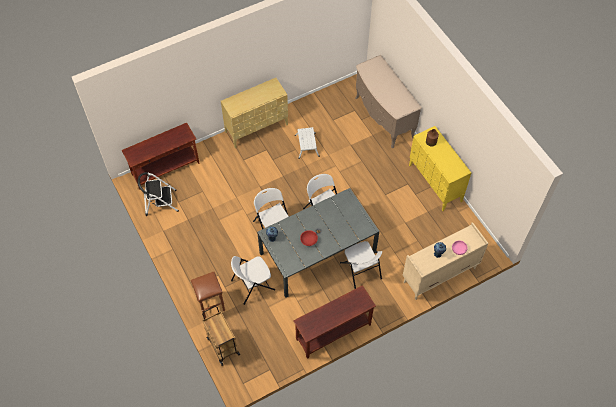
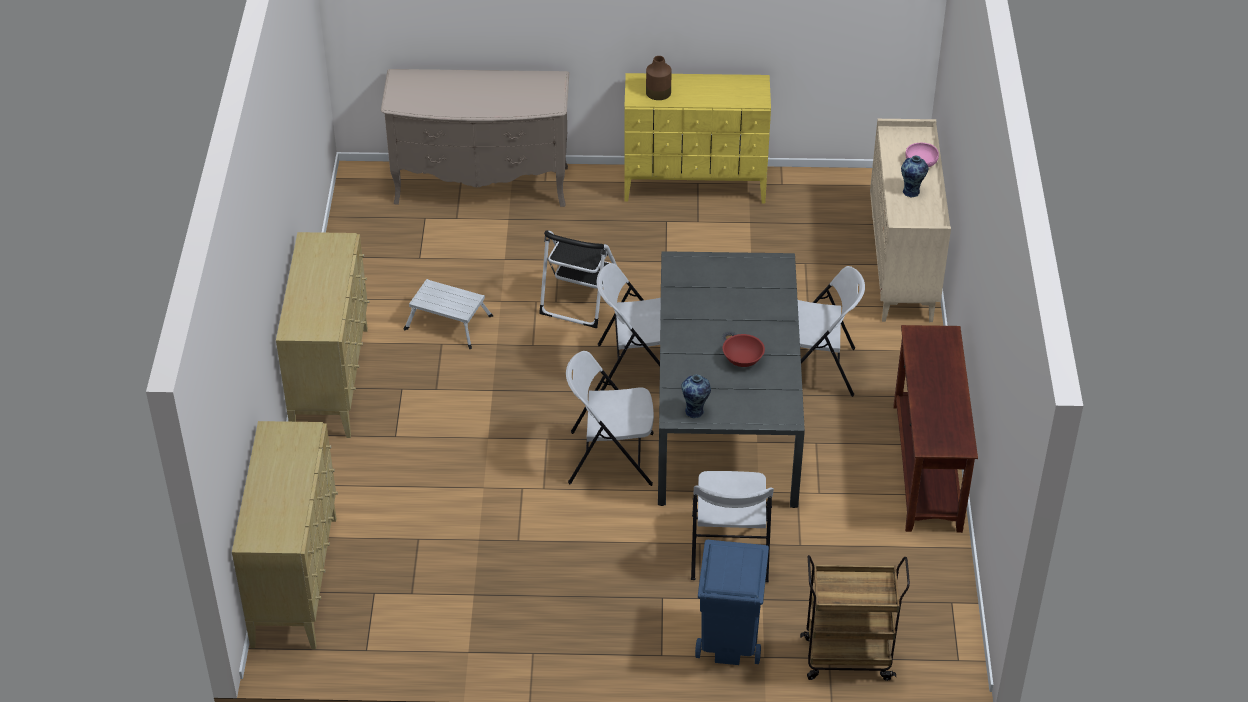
camera: 60 degrees left, 15 degrees down
brown console table [122,123,200,190] -> beige dresser [232,421,338,649]
step ladder [138,172,179,216] -> step ladder moved to [539,230,617,328]
brown stool [191,272,225,318] -> blue trash can [695,540,769,665]

